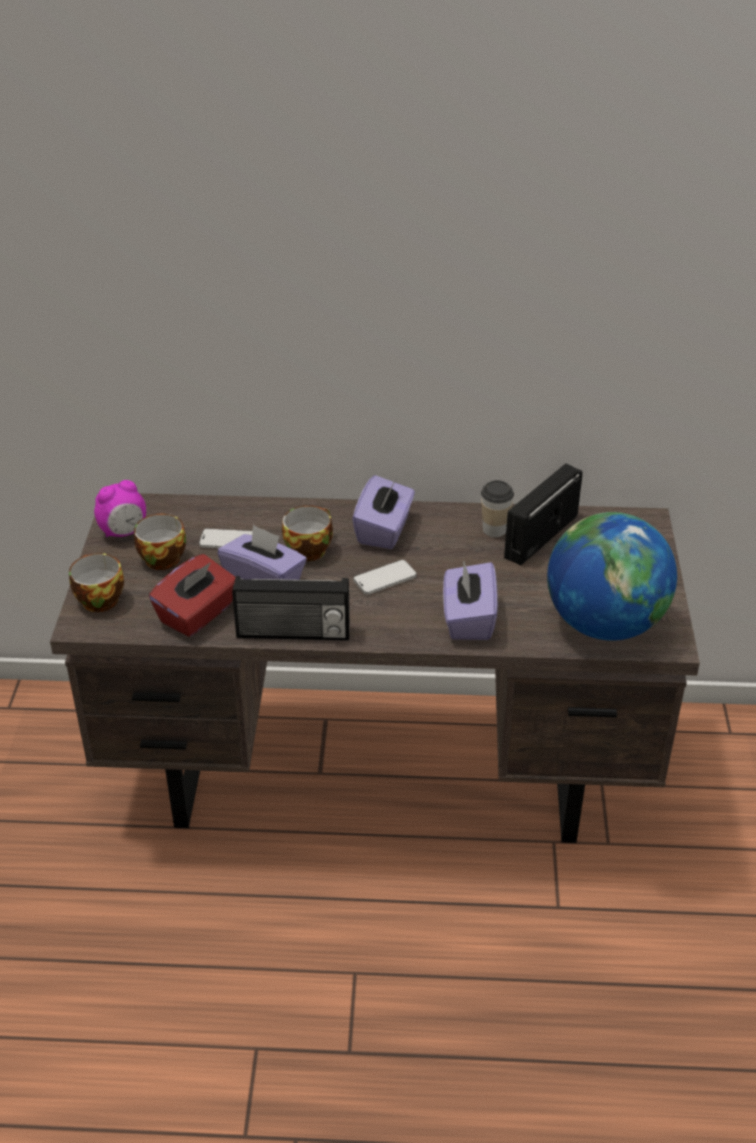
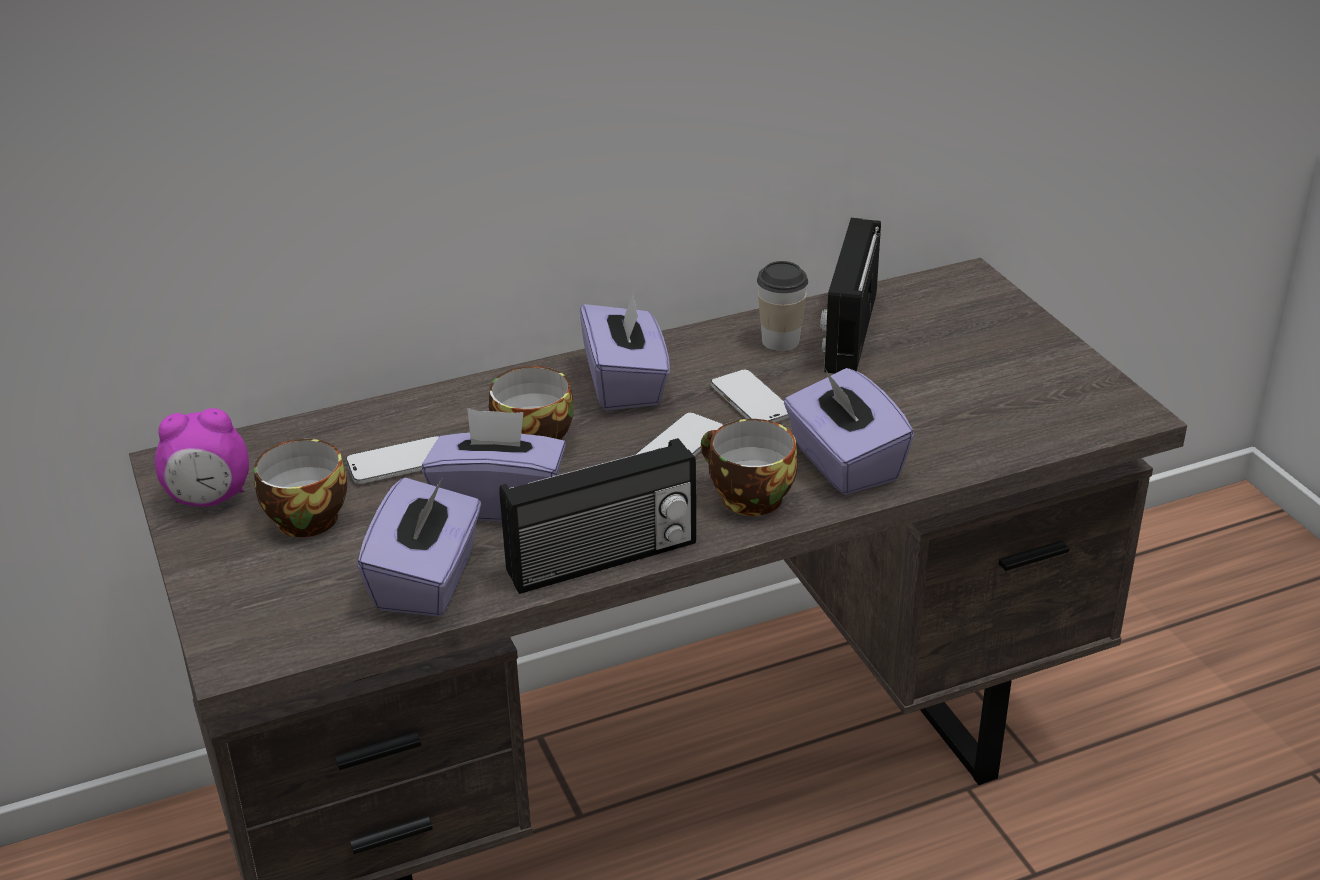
camera: 25 degrees left, 5 degrees down
cup [69,553,124,612] -> cup moved to [701,419,798,516]
alarm clock [94,480,146,537] -> alarm clock turned 45 degrees clockwise [155,408,249,507]
red tissue box [149,554,235,637] -> purple tissue box [357,478,481,617]
globe [547,512,677,641] -> none
none -> phone [711,369,789,423]

